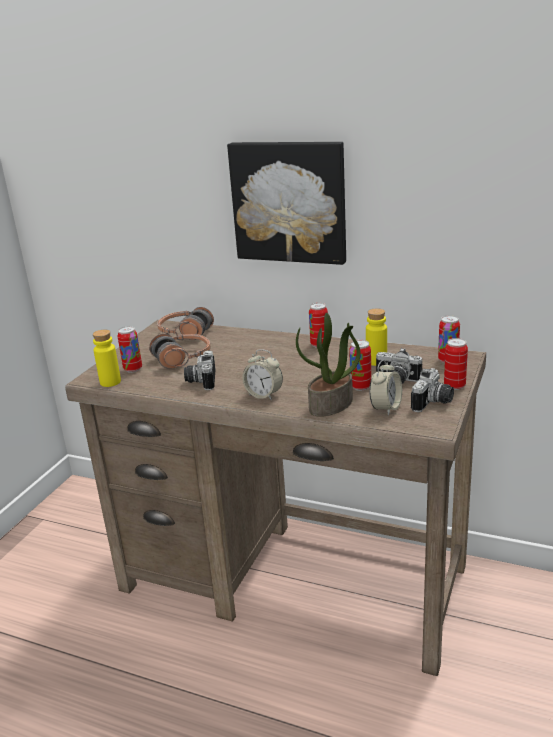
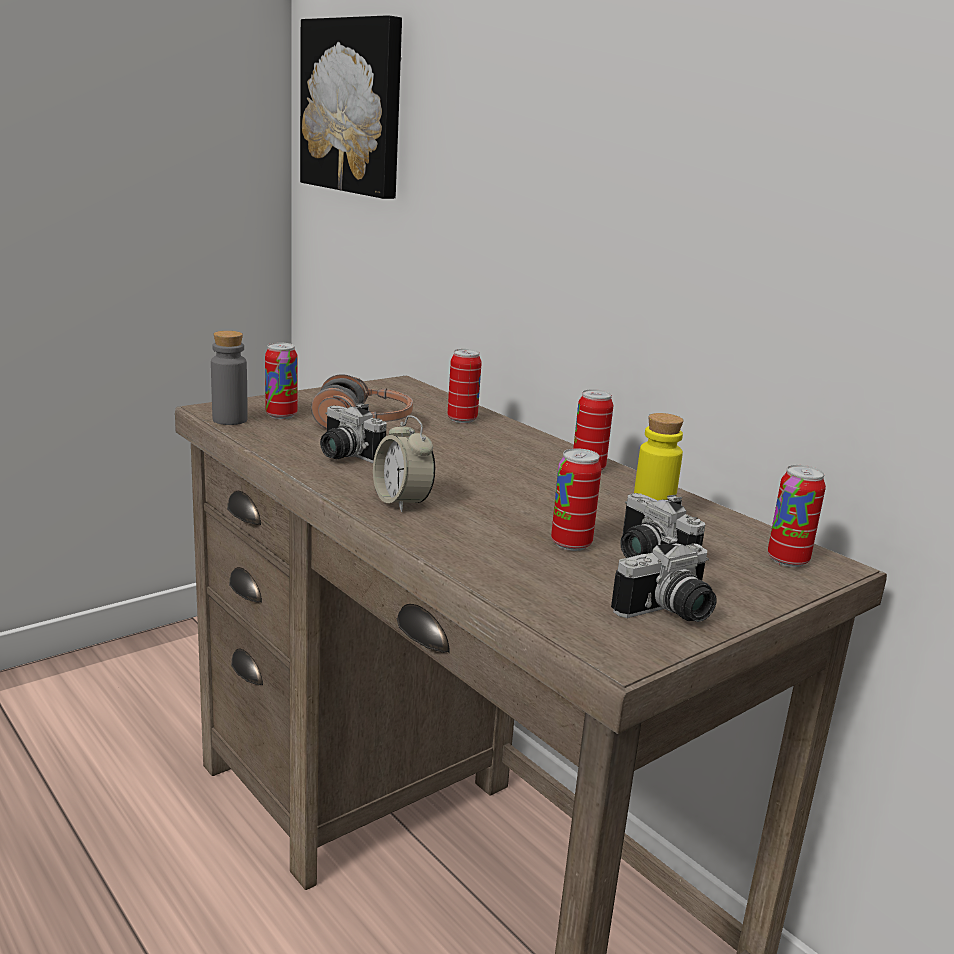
camera: 25 degrees right, 5 degrees down
yellow bottle [93,330,121,387] -> grey bottle [211,331,248,425]
headphones [157,307,214,340] -> none
camera [184,351,216,390] -> camera turned 75 degrees counterclockwise [320,403,387,463]
picture [227,142,346,265] -> picture moved to [300,15,402,199]
potted plant [296,313,361,417] -> none
alarm clock [369,360,402,416] -> none
can [444,338,468,390] -> can moved to [448,349,482,423]

